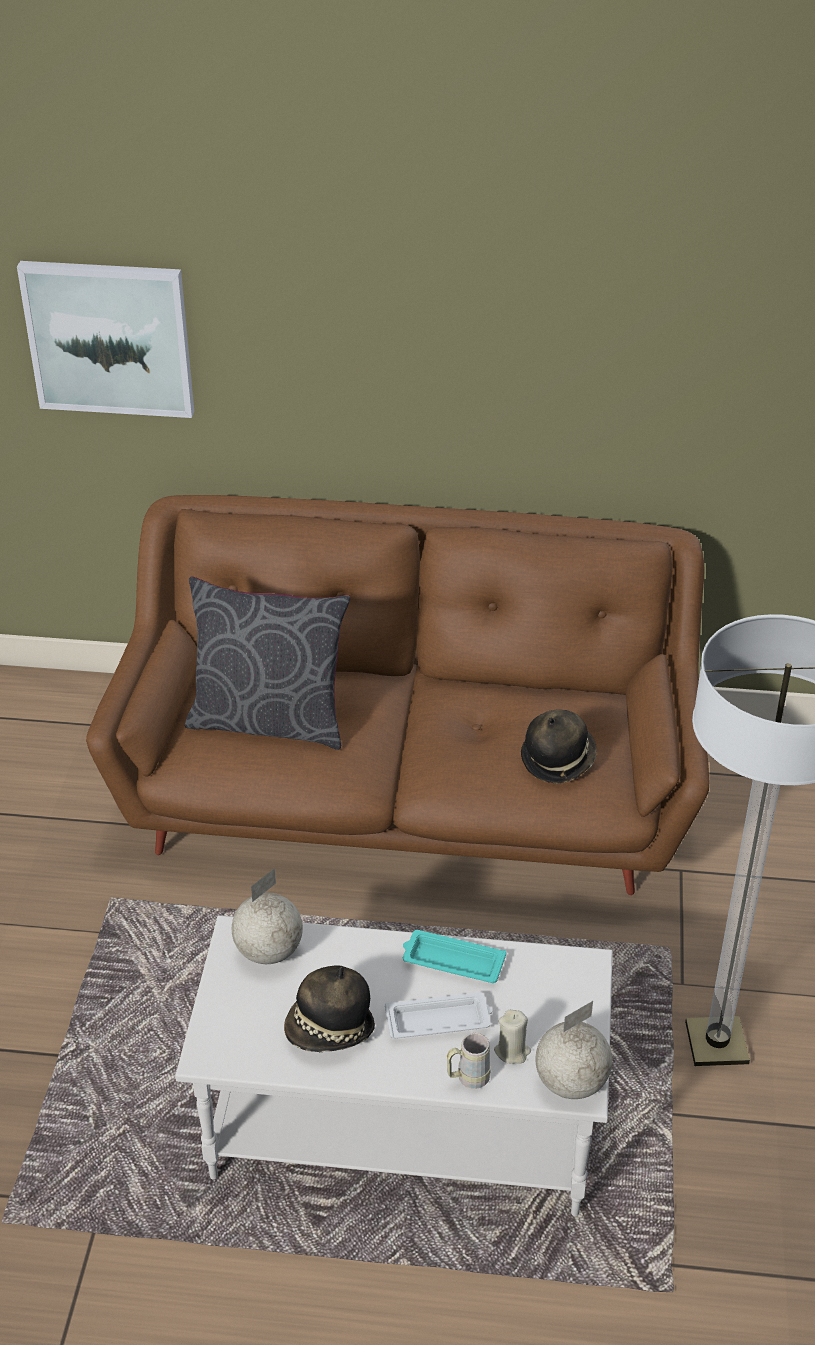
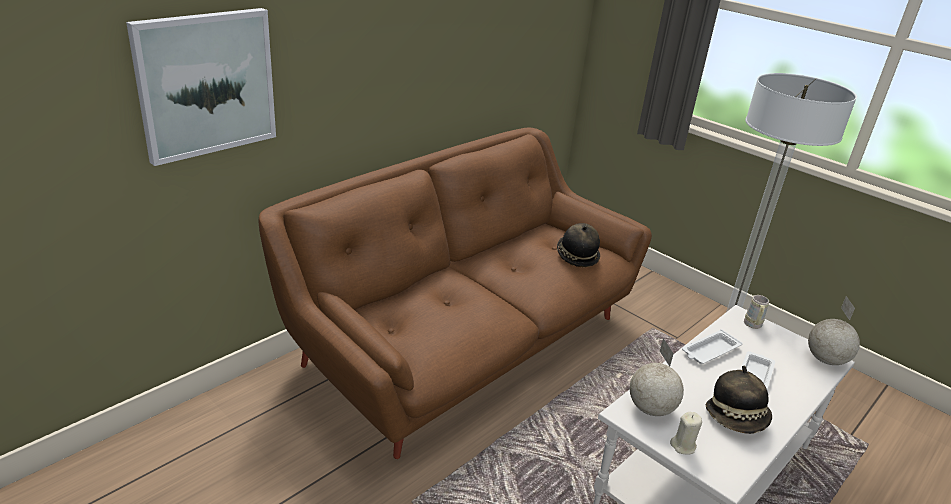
camera: 55 degrees left, 10 degrees down
grey pillow [185,576,350,750] -> none
turquoise tray [403,930,506,983] -> white tray [682,329,743,364]
beige mug [447,1033,491,1089] -> beige mug moved to [744,295,769,329]
beige candle [494,1010,531,1064] -> beige candle moved to [670,412,702,455]

